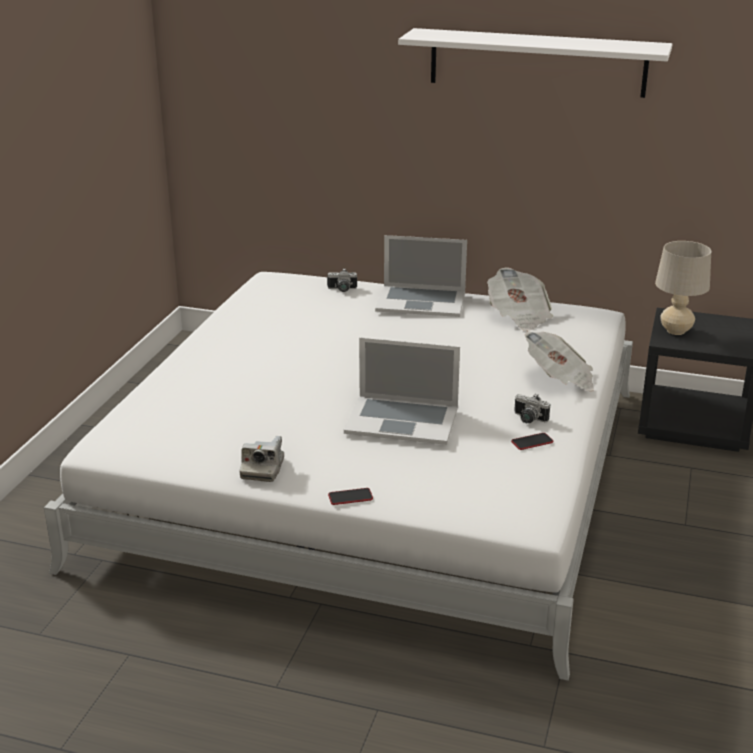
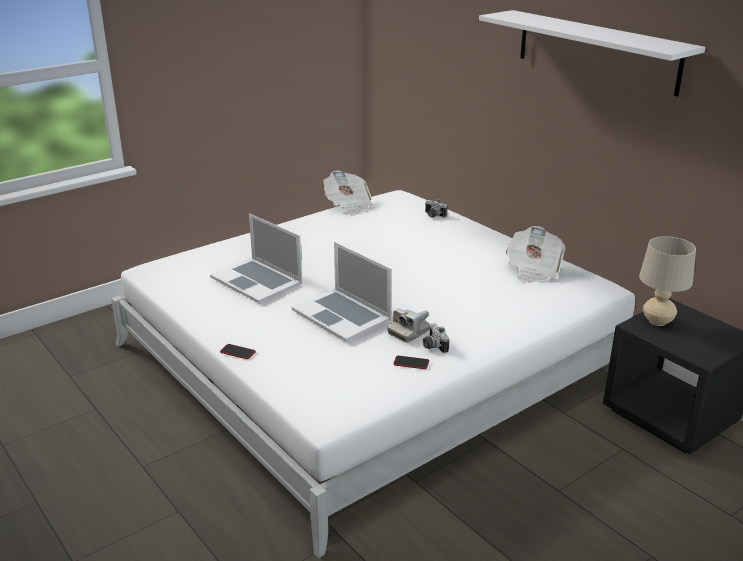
camera: 35 degrees right, 0 degrees up
camera [239,436,284,482] -> camera moved to [387,308,431,342]
laptop [375,235,467,317] -> laptop moved to [210,213,302,303]
newspaper [525,331,594,392] -> newspaper moved to [323,171,373,216]

